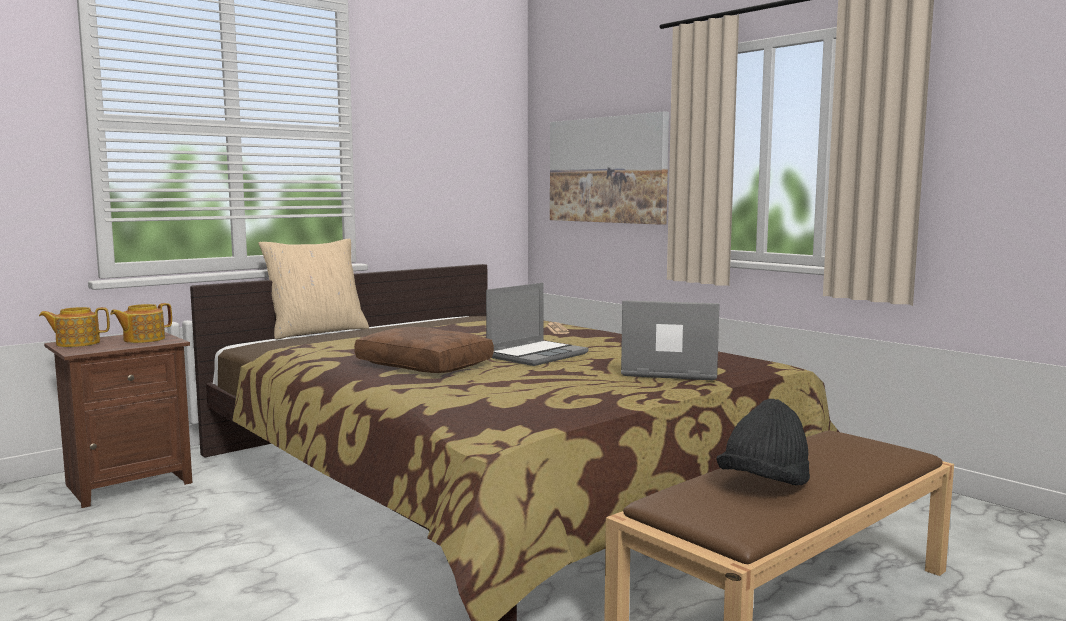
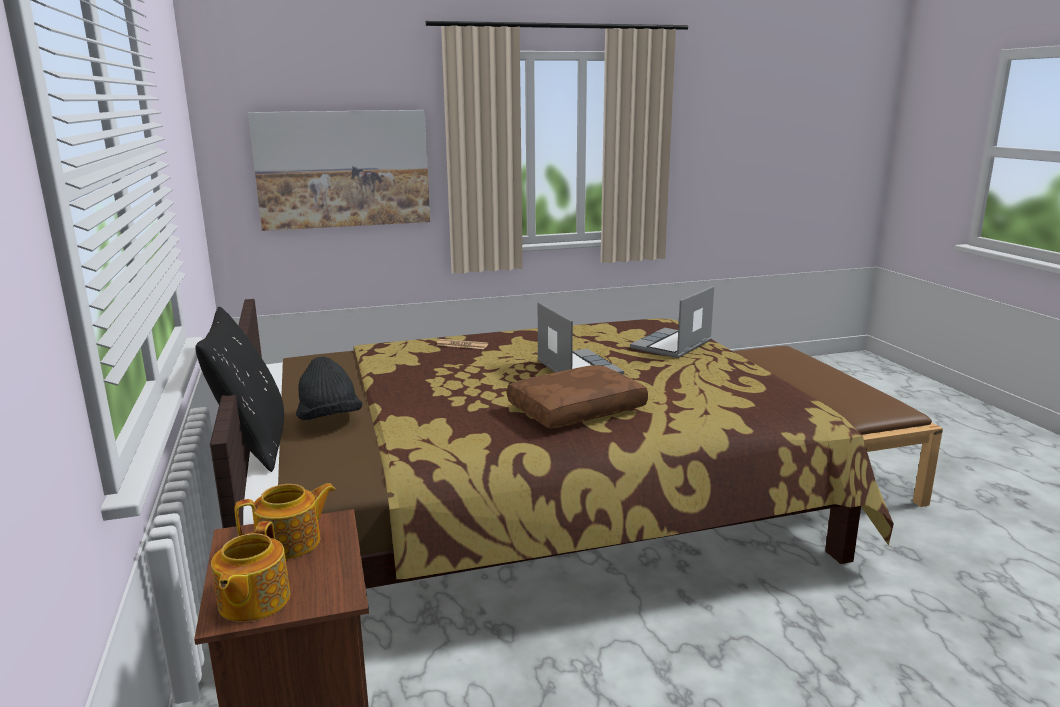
camera: 65 degrees left, 10 degrees up
teapot [110,303,172,343] -> teapot turned 90 degrees counterclockwise [234,483,336,559]
beige pillow [259,239,369,340] -> black pillow [195,307,284,472]
black hat [716,399,810,486] -> black hat moved to [296,356,363,420]

